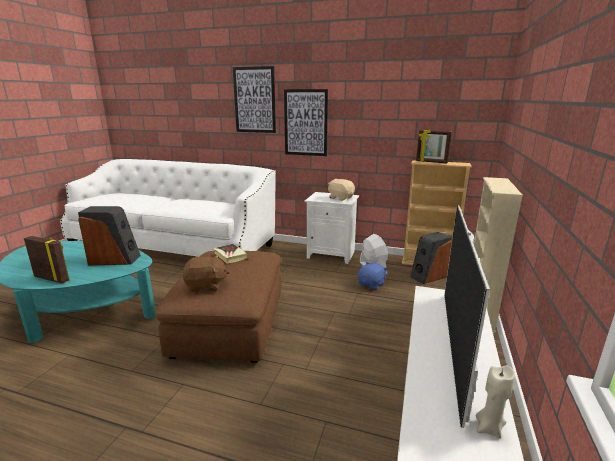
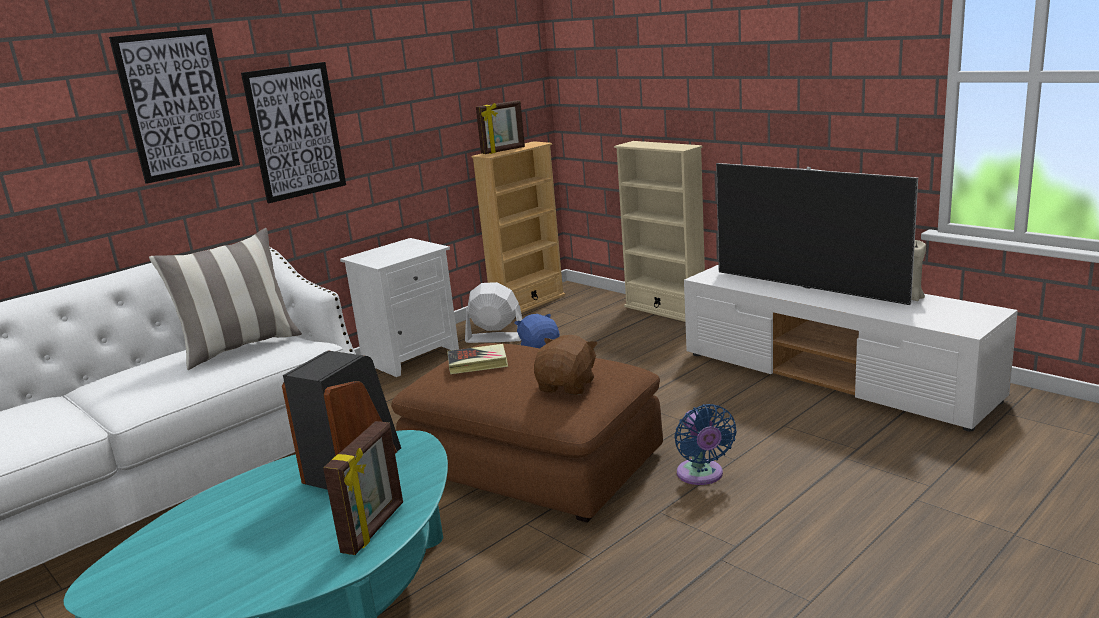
camera: 60 degrees left, 0 degrees up
picture frame [24,236,70,284] -> picture frame turned 150 degrees clockwise [323,421,403,555]
beige plush toy [328,179,355,201] -> none
speaker [410,232,452,284] -> none
none -> pillow [149,228,302,370]
none -> blue fan [674,404,737,485]

